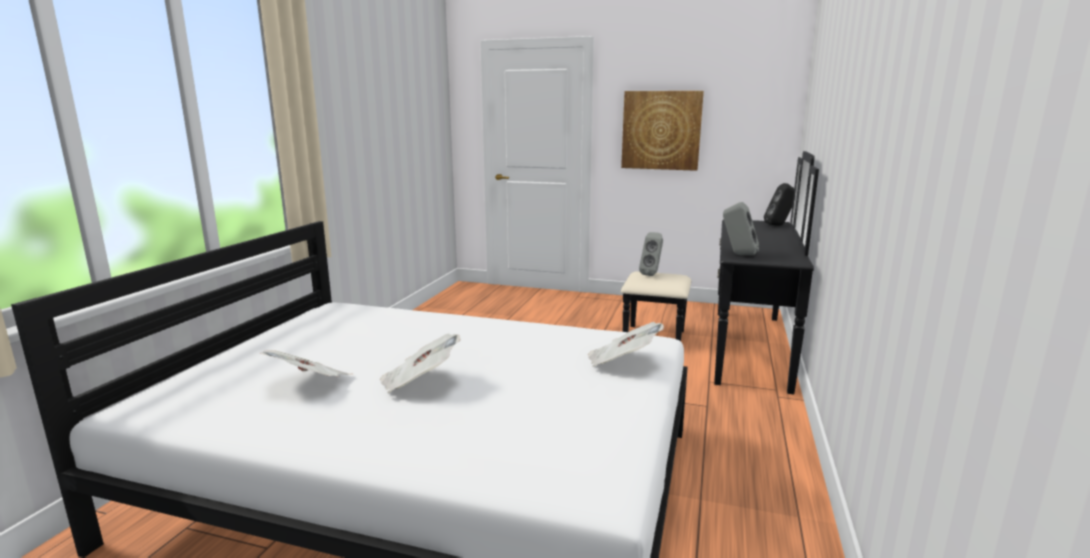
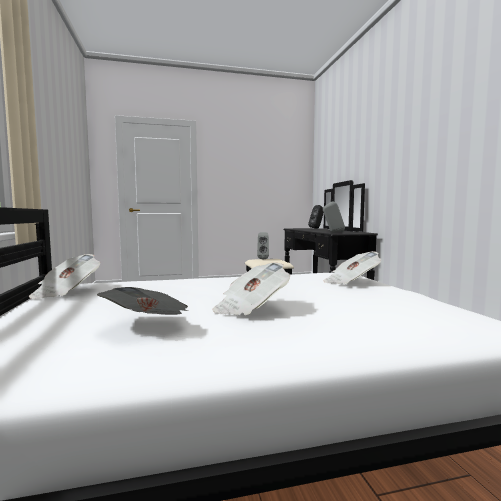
camera: 30 degrees left, 10 degrees down
picture [621,91,704,171] -> none
none -> newspaper [29,254,100,299]

